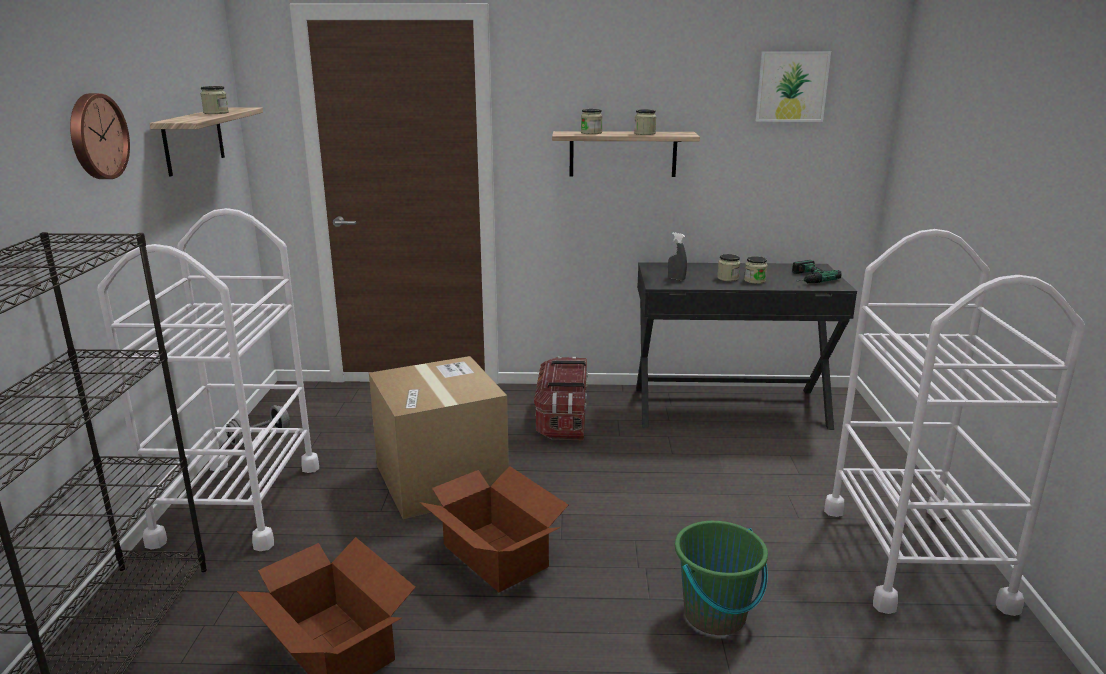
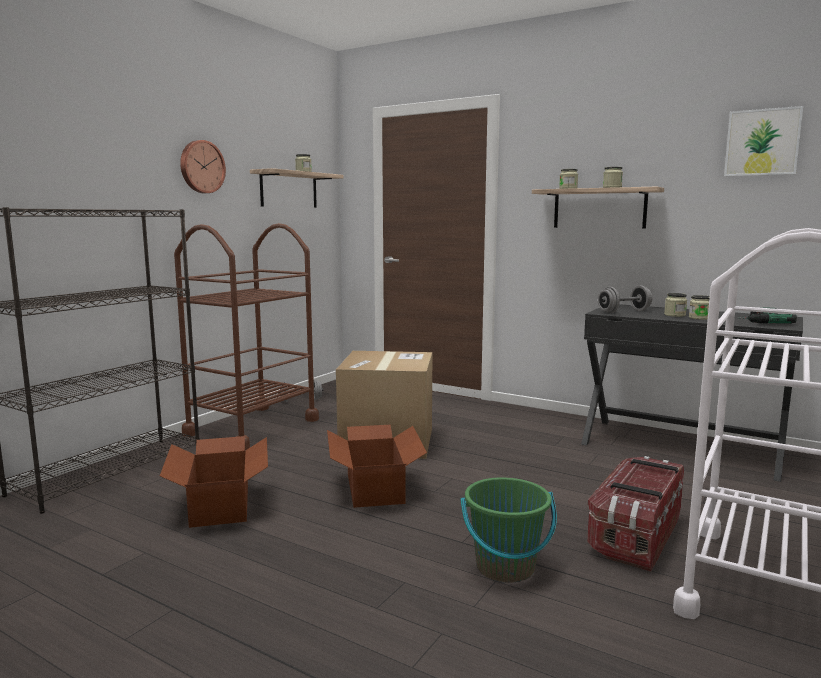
camera: 30 degrees right, 10 degrees down
white cart [97,208,319,551] -> brown cart [174,223,319,450]
storage box [534,356,588,440] -> storage box moved to [587,456,684,572]
grey spray bottle [668,232,687,281] -> grey dumbbell [598,285,652,313]

